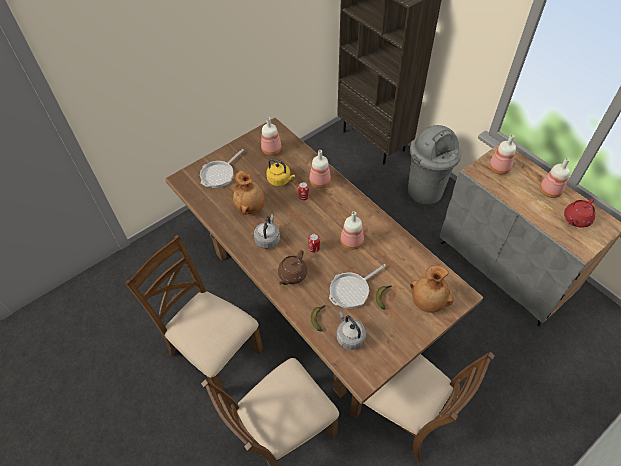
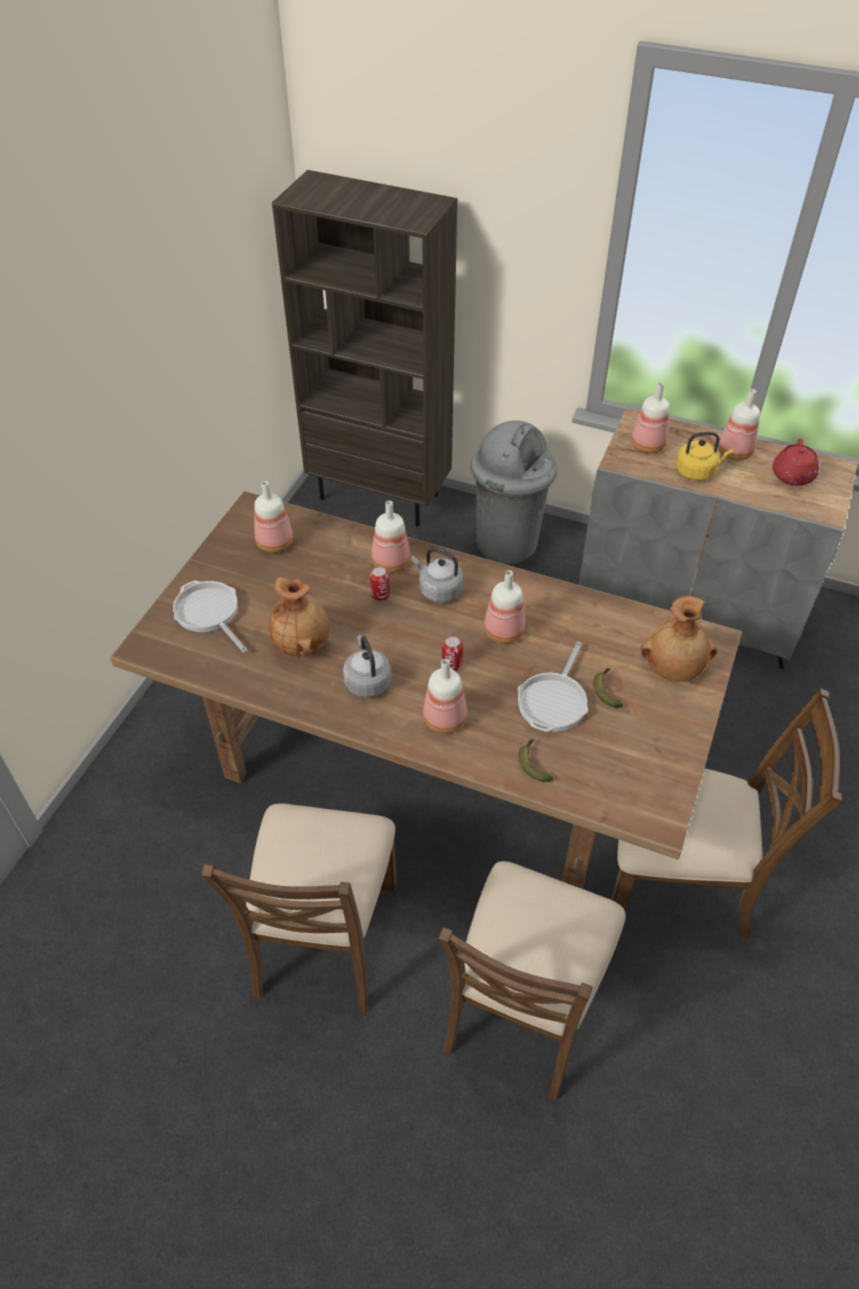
camera: 30 degrees left, 5 degrees down
brown chair [124,235,263,392] -> brown chair turned 90 degrees counterclockwise [202,803,397,1013]
frying pan [200,149,244,188] -> frying pan turned 135 degrees clockwise [173,580,248,653]
yellow kettle [266,159,295,186] -> yellow kettle moved to [676,432,733,481]
brown teapot [278,250,307,285] -> bottle [423,659,467,733]
grey kettle [337,311,366,350] -> grey kettle moved to [412,548,463,603]

